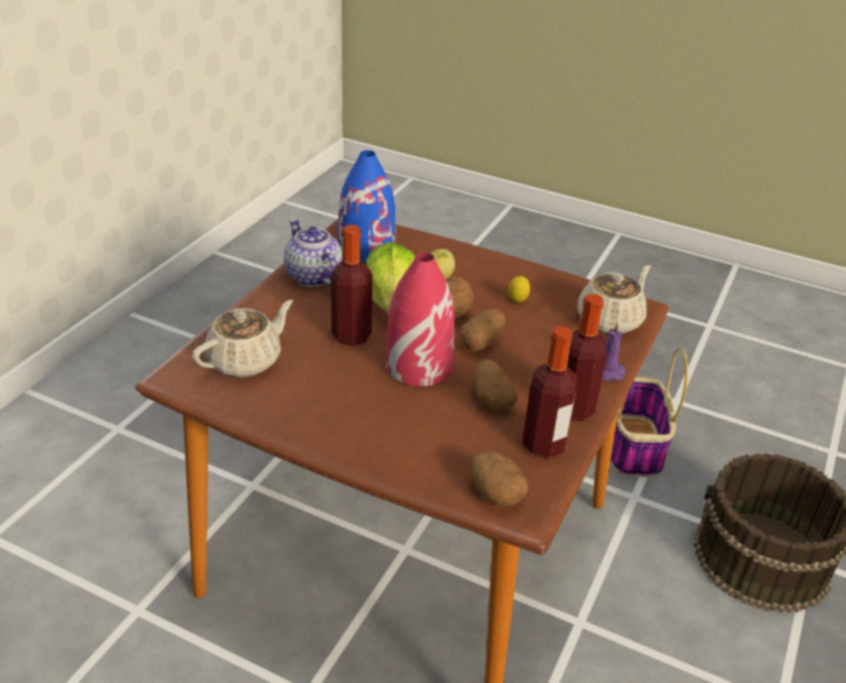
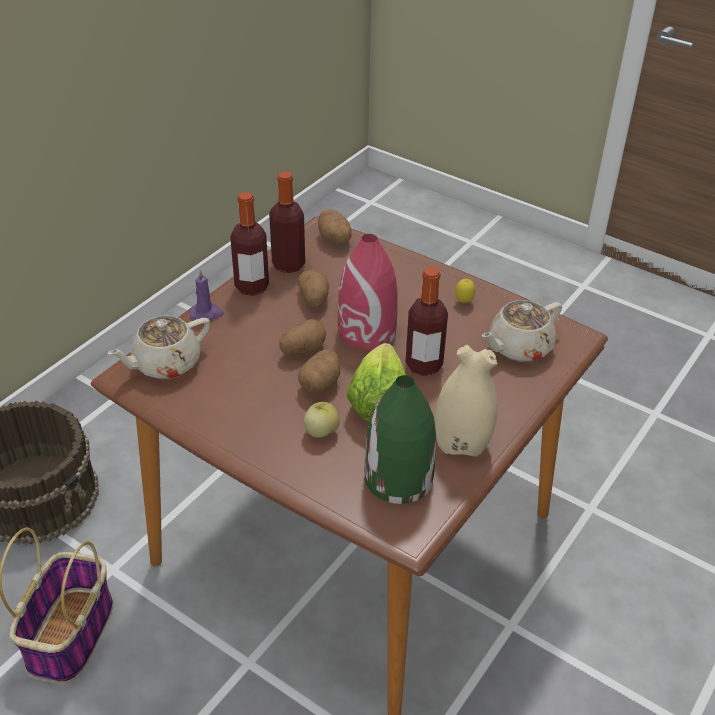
camera: 170 degrees left, 5 degrees up
teapot [284,219,342,287] -> beige vase [435,345,498,457]
blue vase [338,150,396,265] -> green vase [365,375,436,504]
lemon [508,276,530,303] -> lemon moved to [455,279,476,303]

